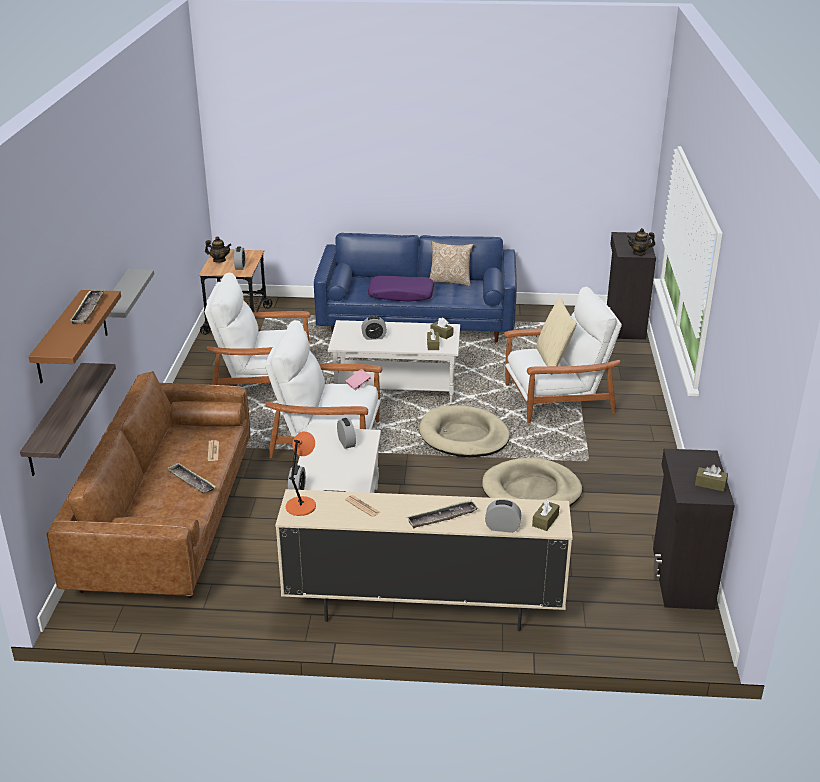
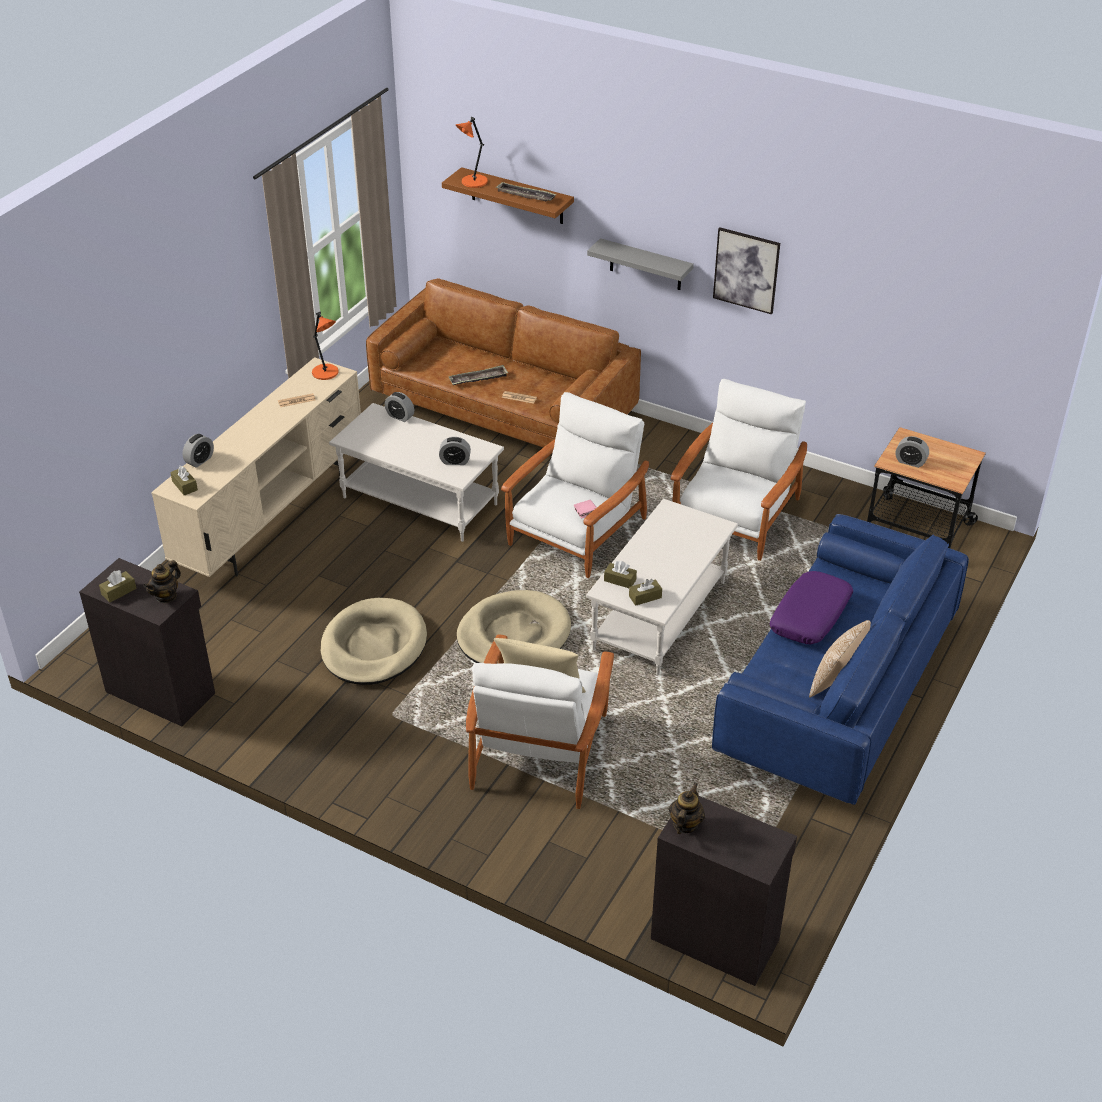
camera: 115 degrees right, 10 degrees up
shelf [20,363,116,476] -> none
teapot [205,236,231,263] -> teapot moved to [144,560,181,603]
alarm clock [361,316,387,340] -> none
tray [406,500,479,528] -> none
none -> orange table lamp [456,117,488,188]
none -> picture [713,227,780,314]

